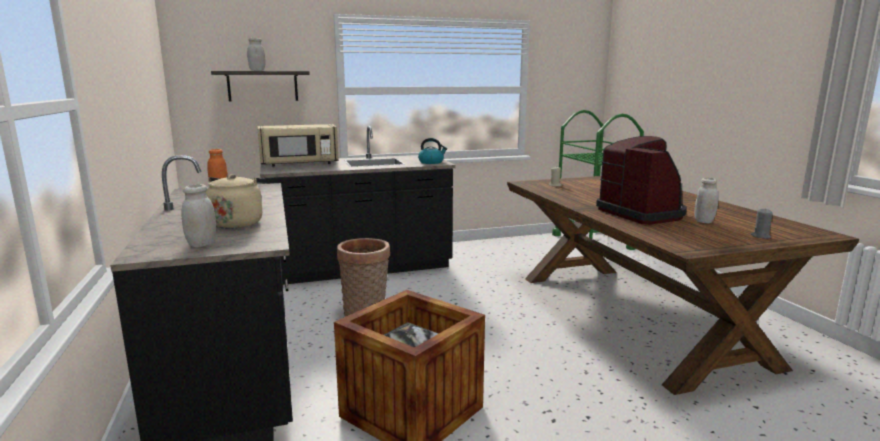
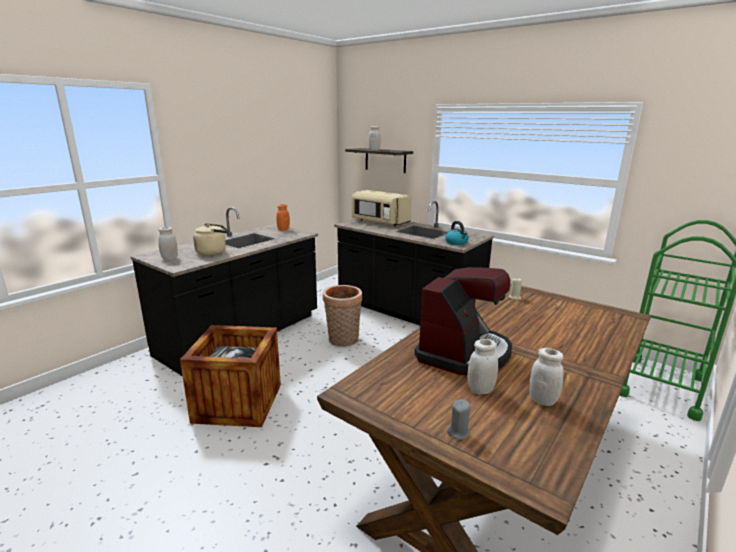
camera: 55 degrees right, 5 degrees up
none -> white jar [529,348,564,406]

